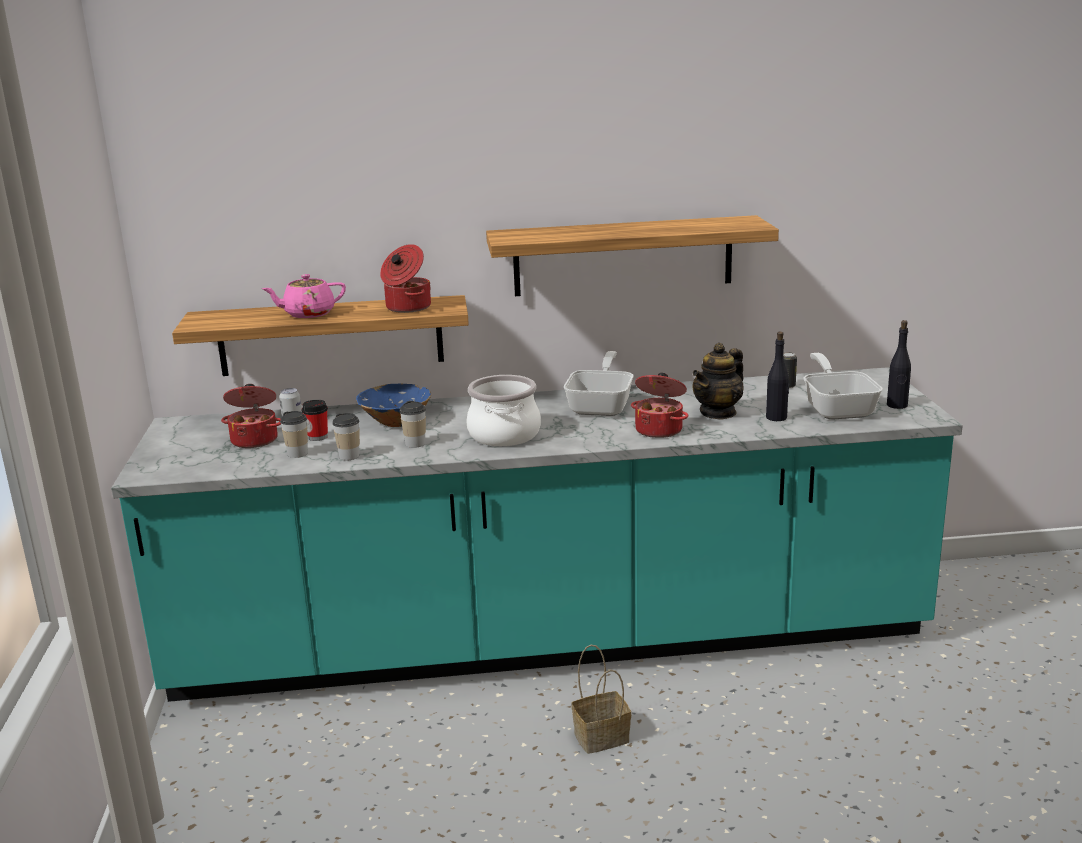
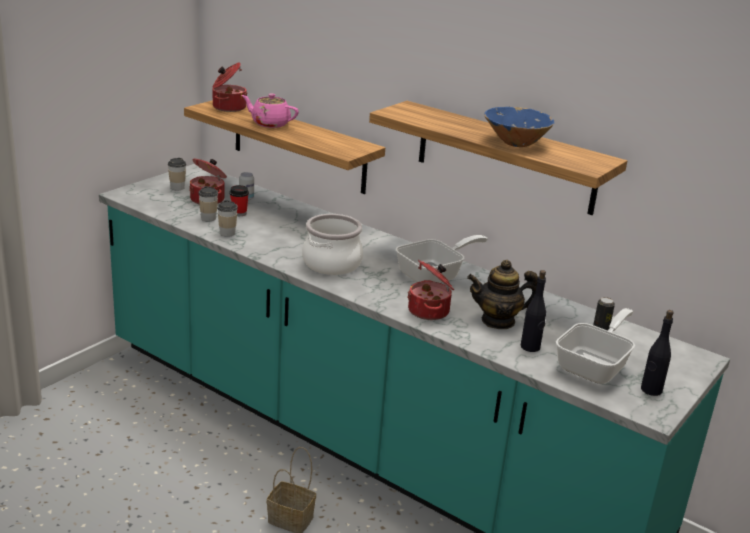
camera: 40 degrees right, 5 degrees up
blue bowl [356,383,431,427] -> blue bowl moved to [484,107,554,147]
cooking pot [380,244,431,313] -> cooking pot moved to [213,62,248,112]
cup [399,401,426,448] -> cup moved to [168,158,186,190]

